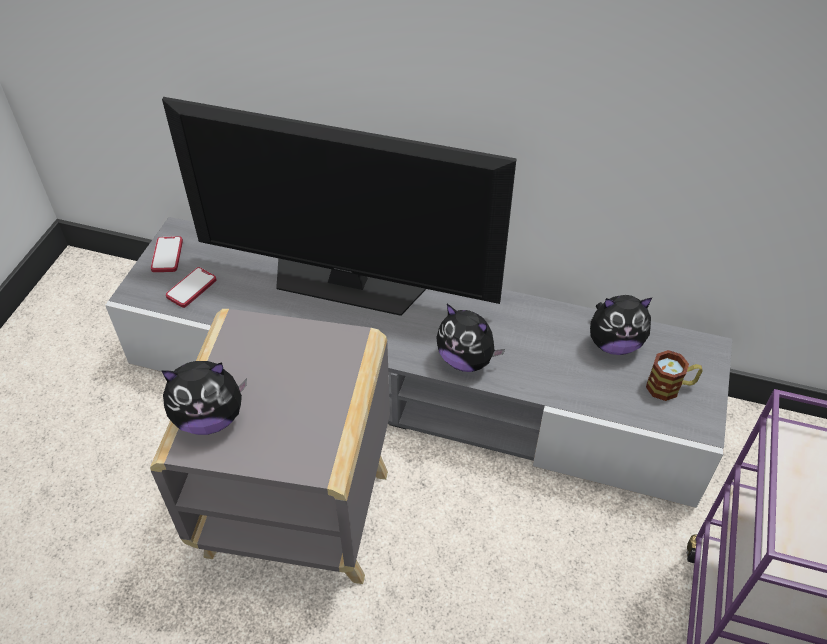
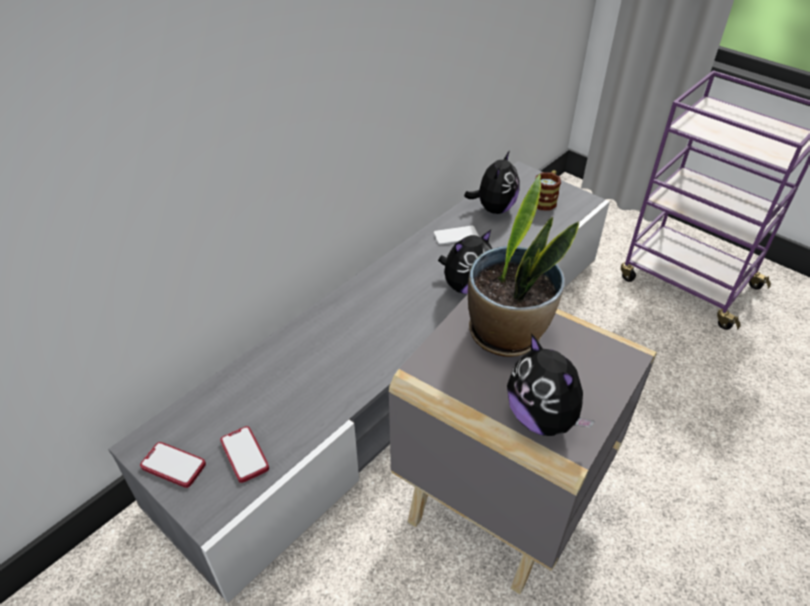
camera: 65 degrees left, 5 degrees down
plush toy [161,361,247,435] -> plush toy turned 135 degrees clockwise [507,333,595,436]
television [162,97,517,316] -> none
none -> phone [434,226,479,245]
none -> potted plant [468,174,579,357]

